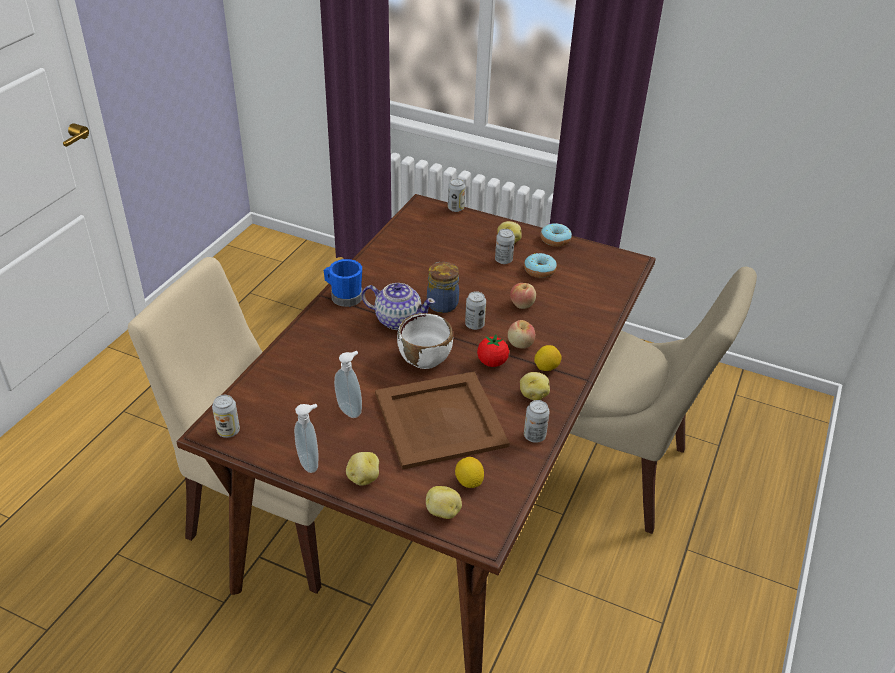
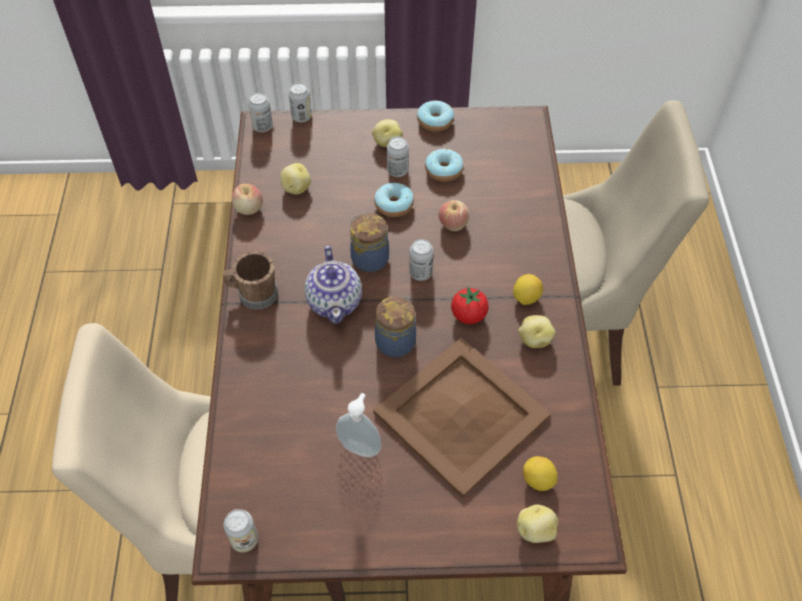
camera: 25 degrees left, 15 degrees up
soap dispenser [294,404,318,473] -> none
blue mug [324,259,362,307] -> brown mug [223,251,278,310]
potato [346,452,379,486] -> potato moved to [280,163,311,195]
teapot [362,283,435,330] -> teapot turned 90 degrees clockwise [304,246,362,324]
white bowl [397,313,453,369] -> jar [375,296,416,358]
apple [508,320,535,349] -> apple moved to [232,183,263,215]
can [524,400,550,443] -> can moved to [248,92,273,132]
none -> donut [374,183,414,217]

